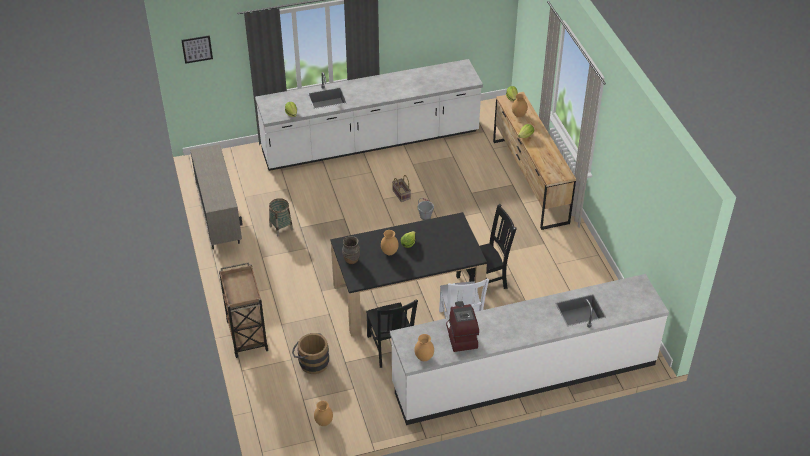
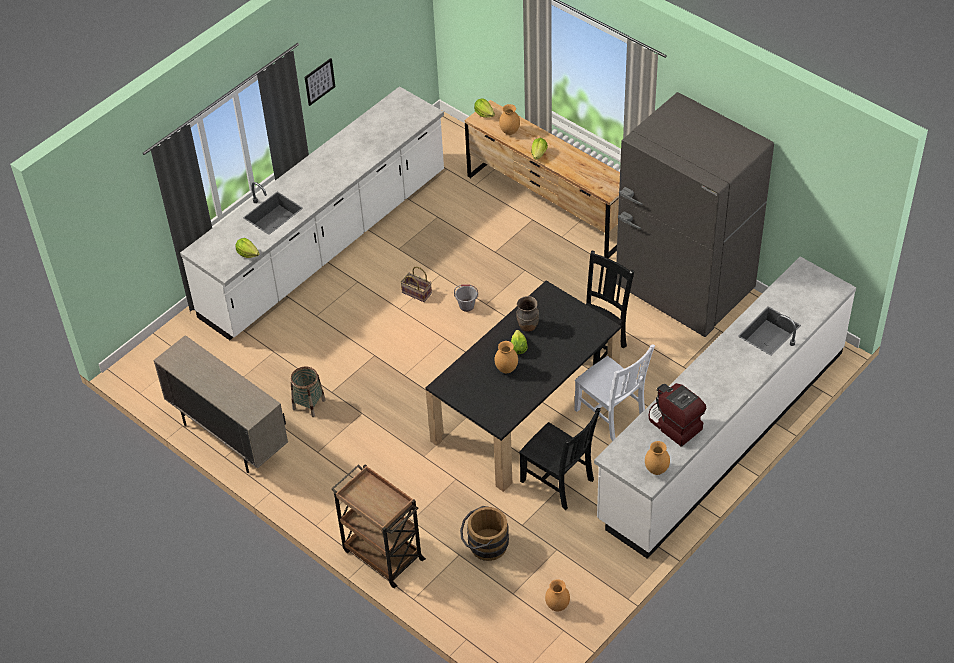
camera: 30 degrees left, 5 degrees up
picture [181,35,213,64] -> picture moved to [304,58,335,106]
brown vase [342,236,360,264] -> brown vase moved to [516,296,539,332]
none -> grey fridge [616,92,774,337]

